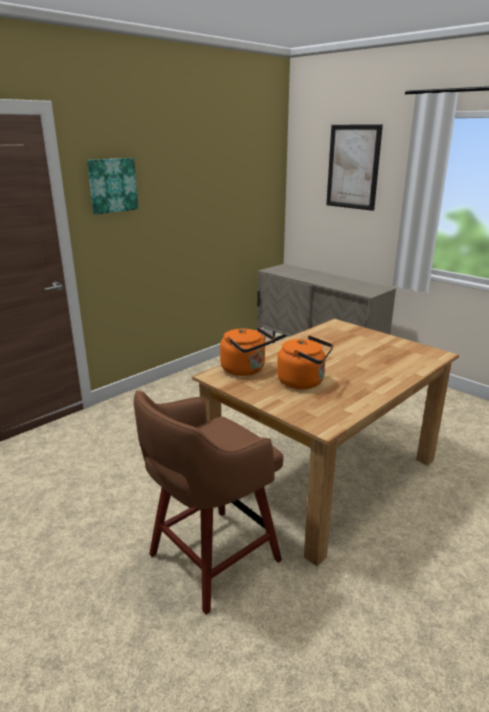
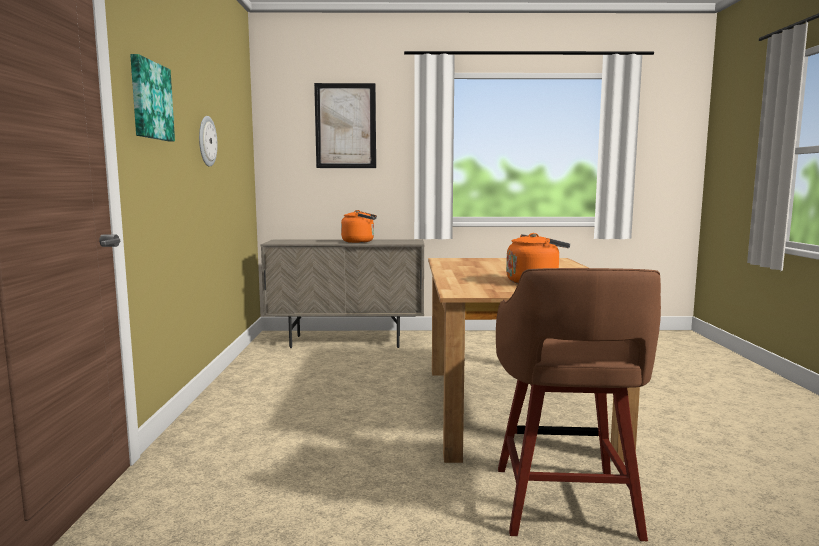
camera: 45 degrees left, 15 degrees down
orange kettle [220,327,274,376] -> orange kettle moved to [341,210,377,243]
none -> wall clock [199,116,218,167]

